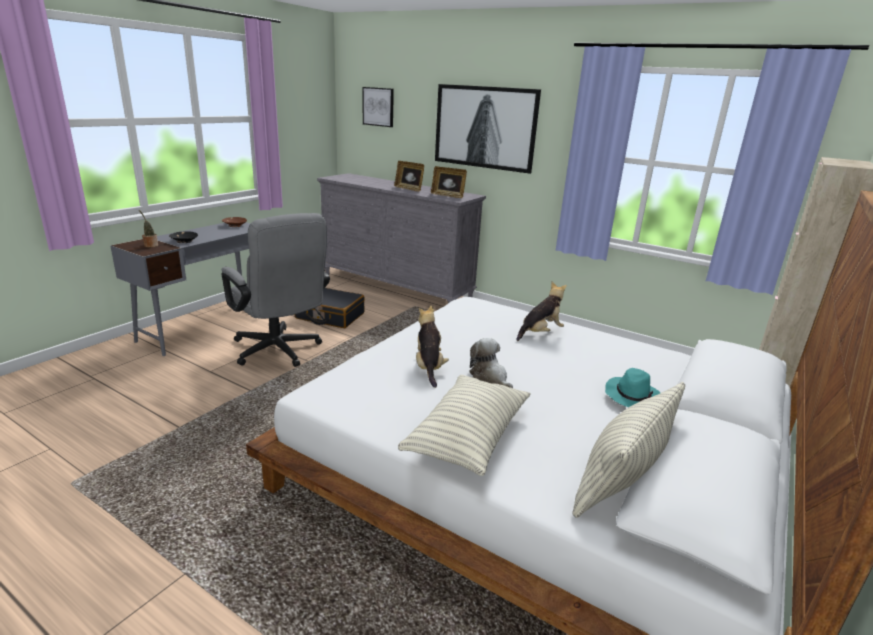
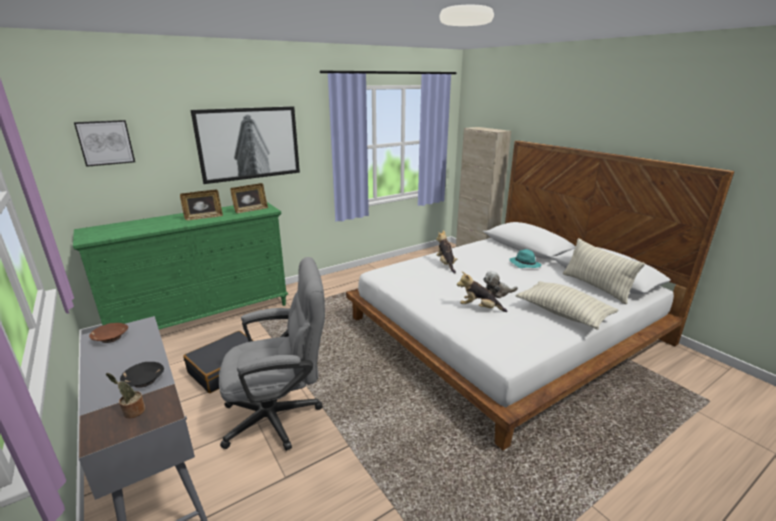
camera: 65 degrees left, 0 degrees up
grey dresser [317,173,486,303] -> green dresser [73,202,288,330]

